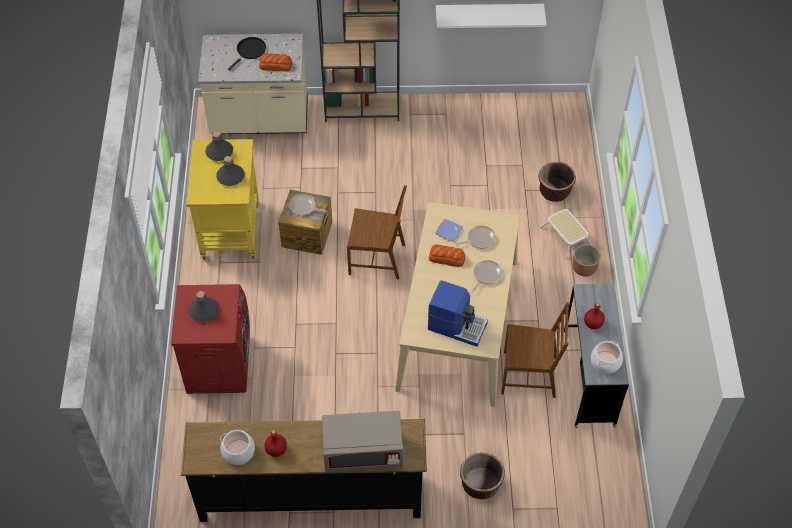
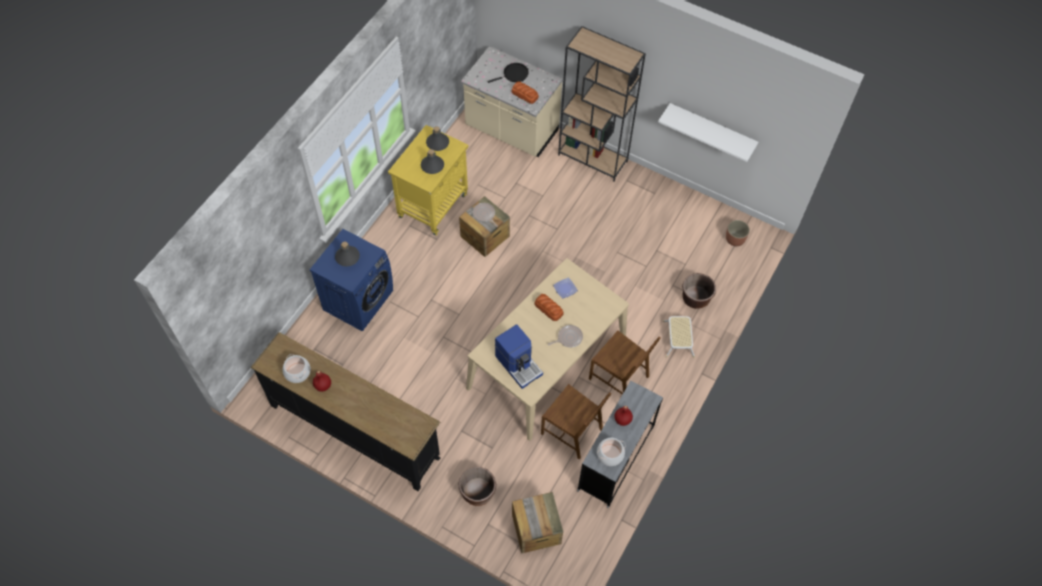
camera: 30 degrees right, 5 degrees up
red washing machine [171,284,250,394] -> blue washing machine [310,229,393,331]
grey microwave [322,411,403,472] -> none
brown chair [347,185,407,280] -> brown chair moved to [589,330,661,395]
frying pan [456,226,496,249] -> none
planter [573,245,601,277] -> planter moved to [726,220,750,246]
none -> crate [512,492,563,553]

